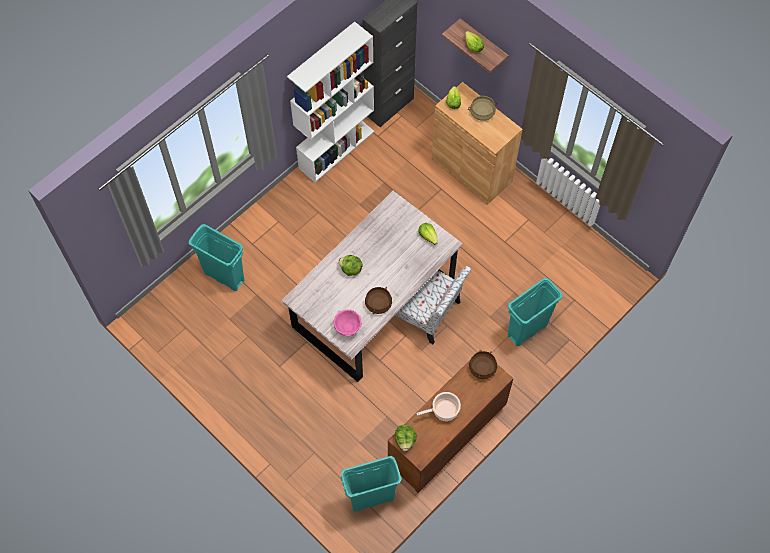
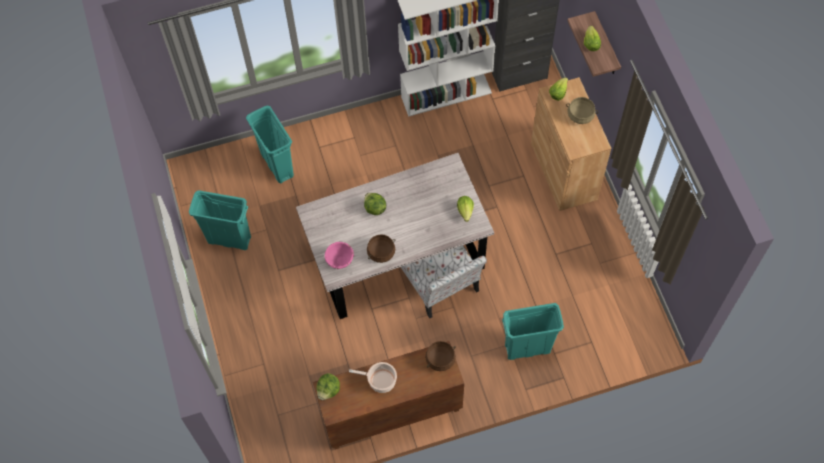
camera: 30 degrees right, 0 degrees up
turquoise trash can [340,456,402,512] -> turquoise trash can moved to [189,190,251,250]

